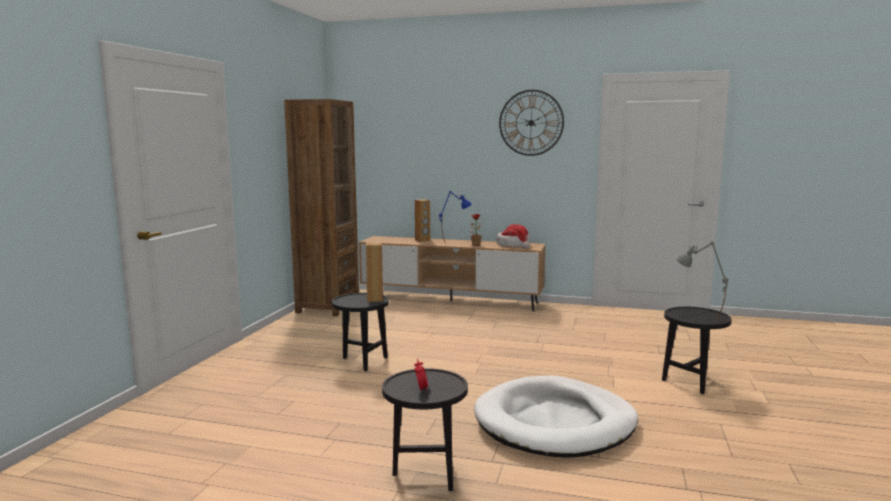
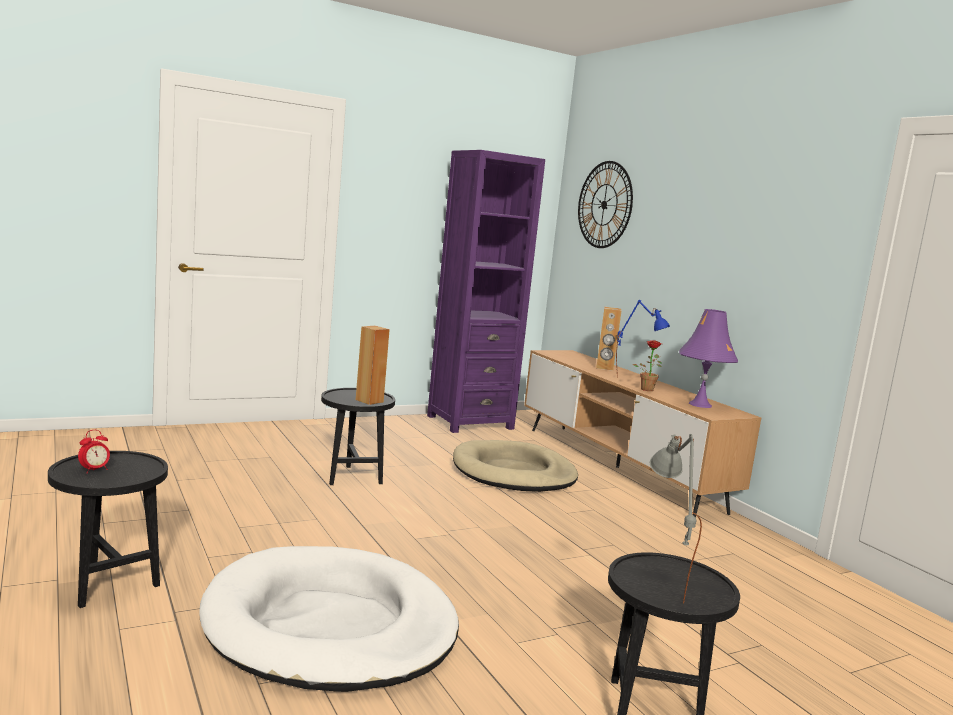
camera: 45 degrees right, 0 degrees up
brown bookcase [284,99,359,317] -> purple bookcase [427,150,545,433]
hat [497,224,530,249] -> purple table lamp [679,309,738,408]
wall clock [499,90,564,156] -> wall clock moved to [578,161,633,248]
none -> beige dog bed [453,440,578,492]

